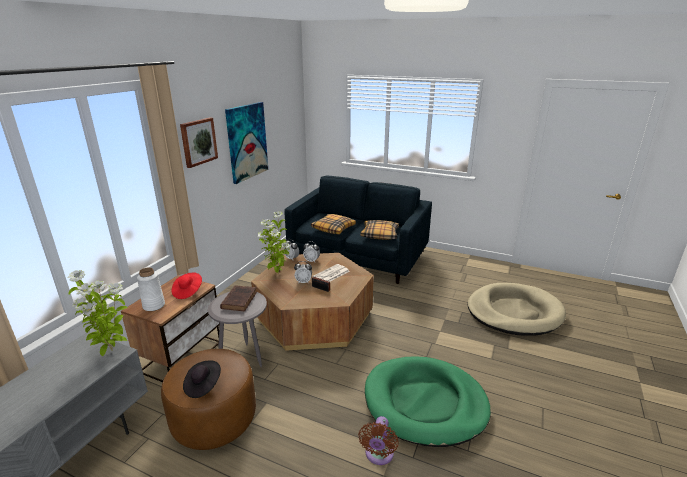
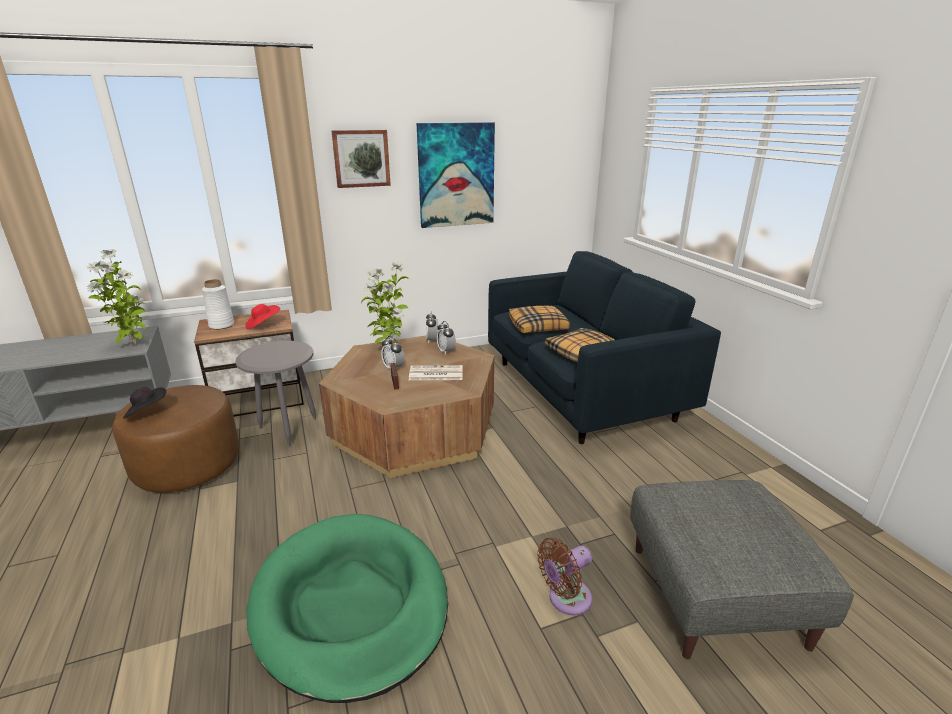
camera: 45 degrees right, 0 degrees up
brown book [220,285,257,311] -> none
brown fan [358,416,398,465] -> brown fan moved to [537,537,592,616]
beige dog bed [468,283,566,336] -> grey ottoman [630,480,854,659]

